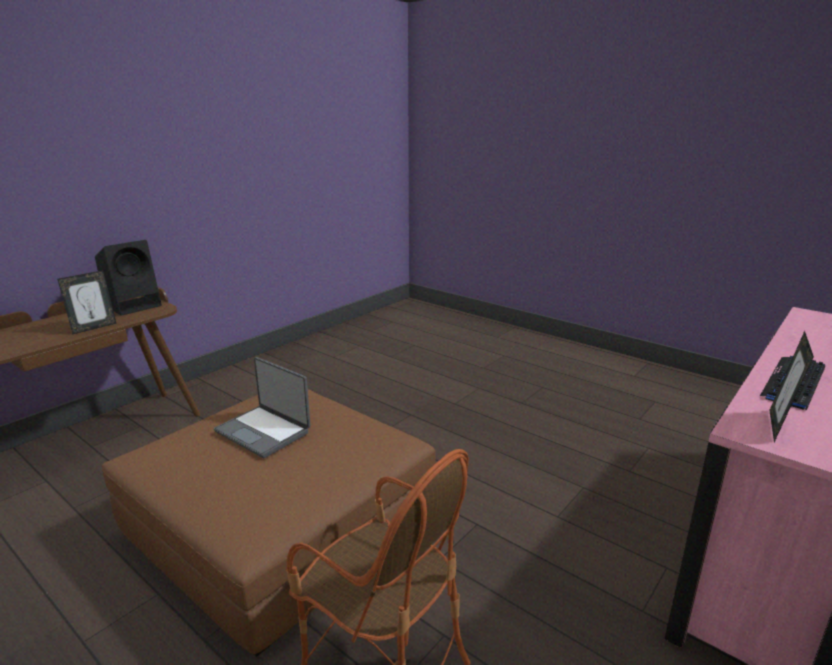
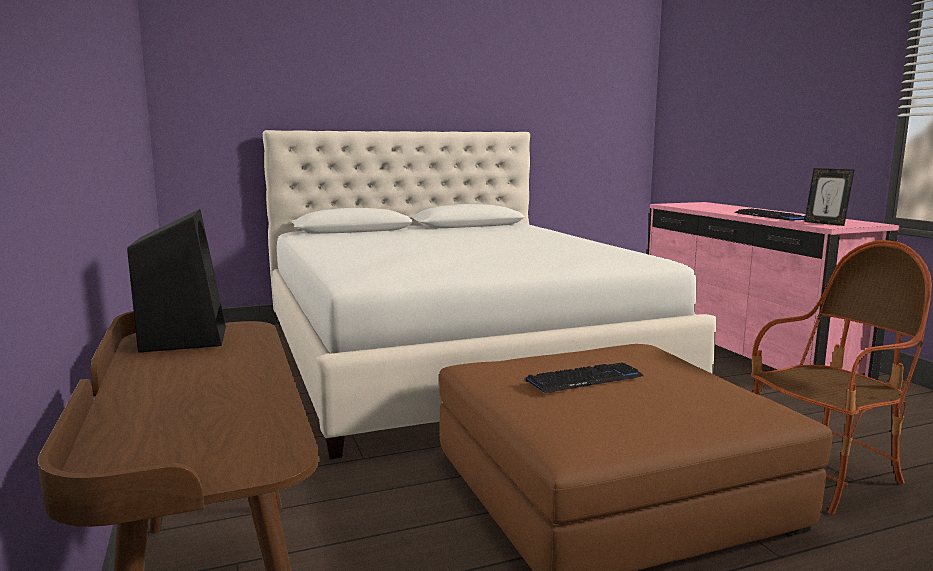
camera: 60 degrees left, 10 degrees down
picture frame [57,270,117,334] -> none
laptop [214,357,311,458] -> keyboard [525,362,644,393]
none -> white bed [263,130,717,459]

